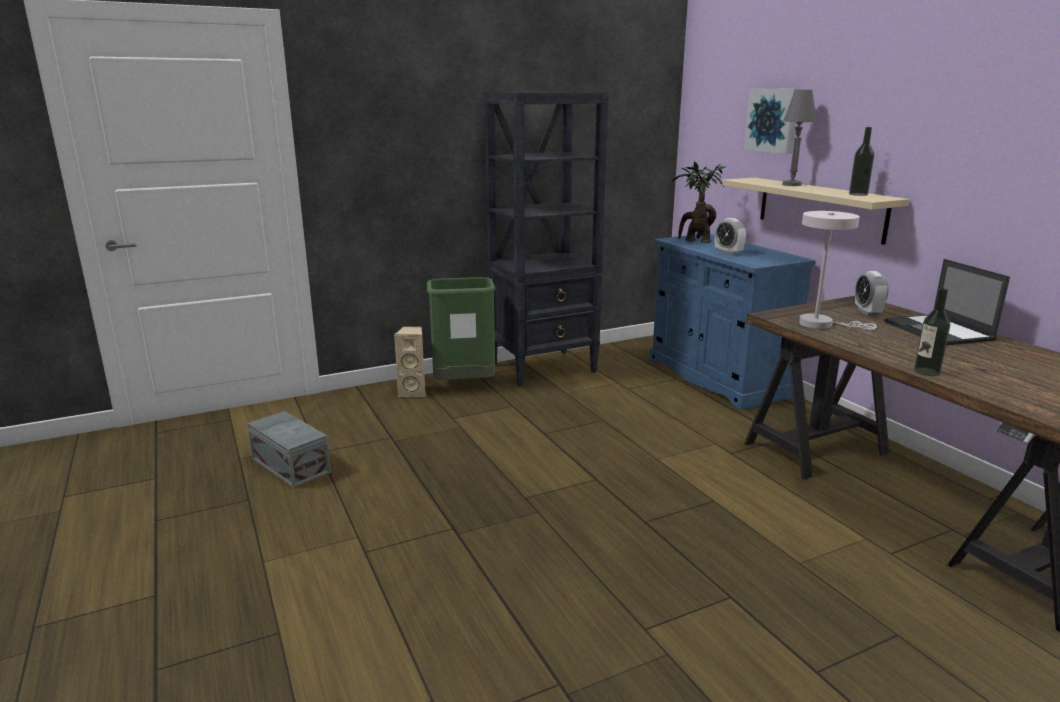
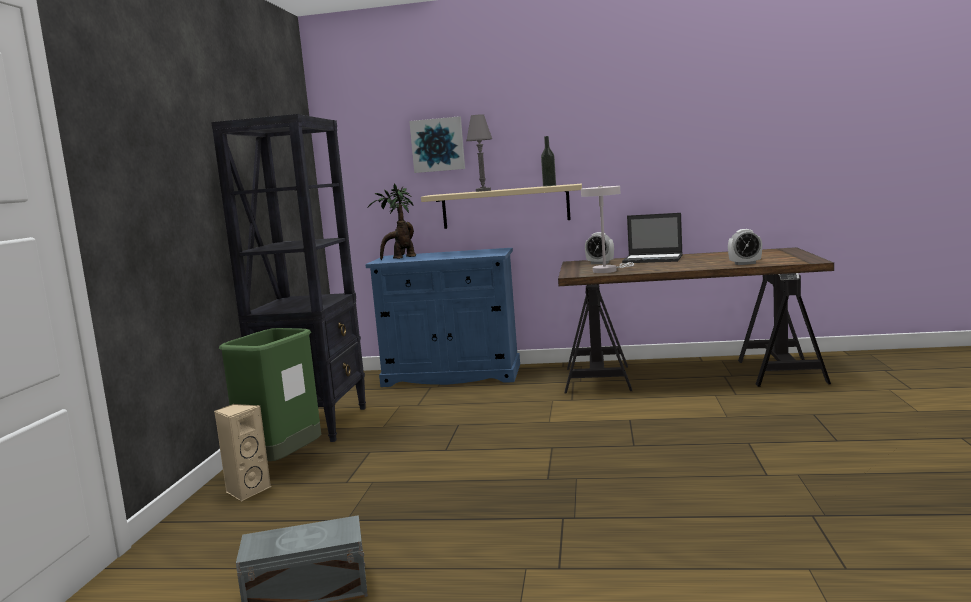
camera: 55 degrees left, 10 degrees down
alarm clock [715,218,746,255] -> alarm clock moved to [728,229,762,265]
bottle [914,288,950,376] -> none

